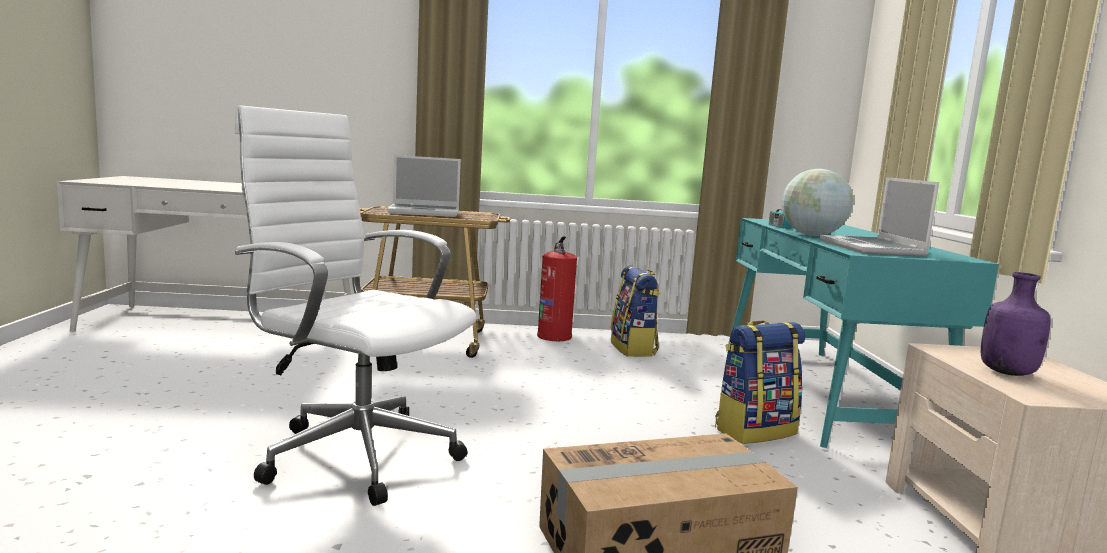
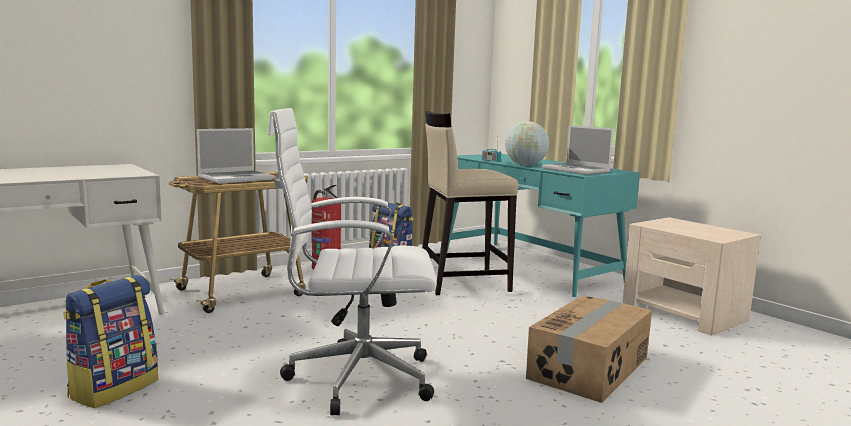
camera: 35 degrees left, 0 degrees up
backpack [715,320,806,444] -> backpack moved to [63,275,158,408]
purple bottle [981,272,1051,376] -> none
none -> beige stool [422,111,518,295]

